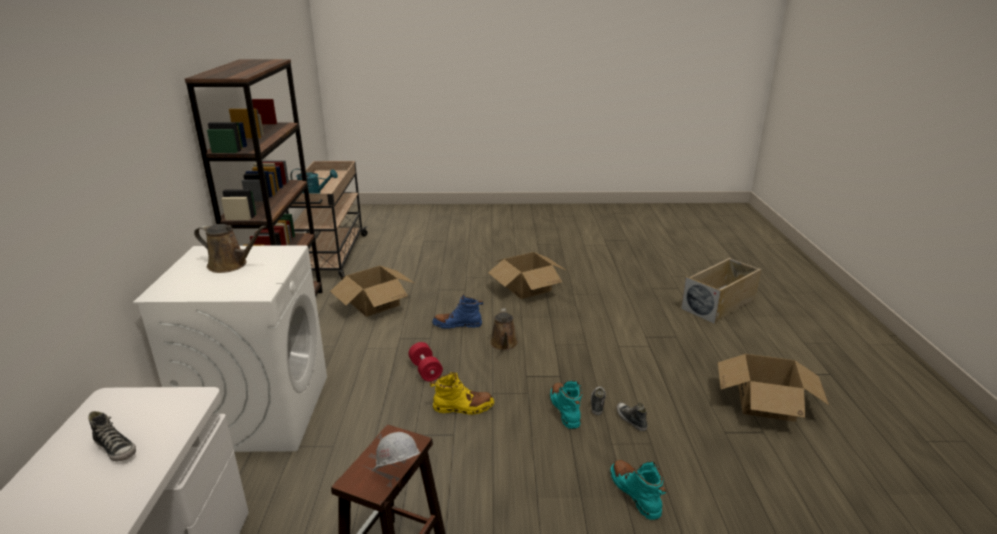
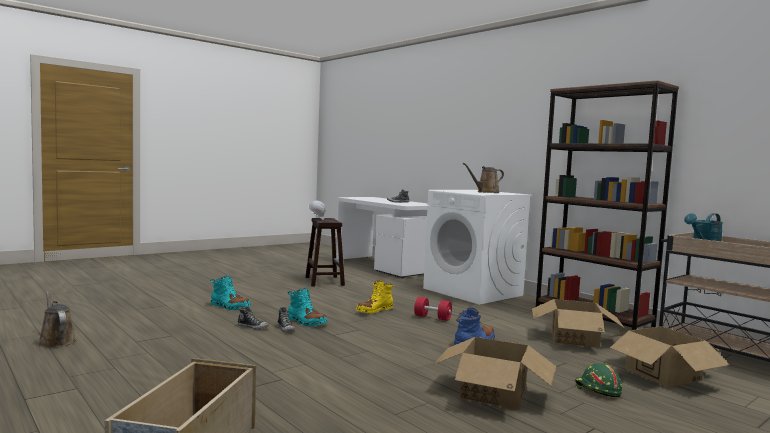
camera: 140 degrees right, 20 degrees down
brown watering can [490,308,518,350] -> brown watering can moved to [38,291,76,348]
cardboard box [718,353,829,422] -> cardboard box moved to [608,326,730,387]
none -> green hard hat [575,363,622,397]

